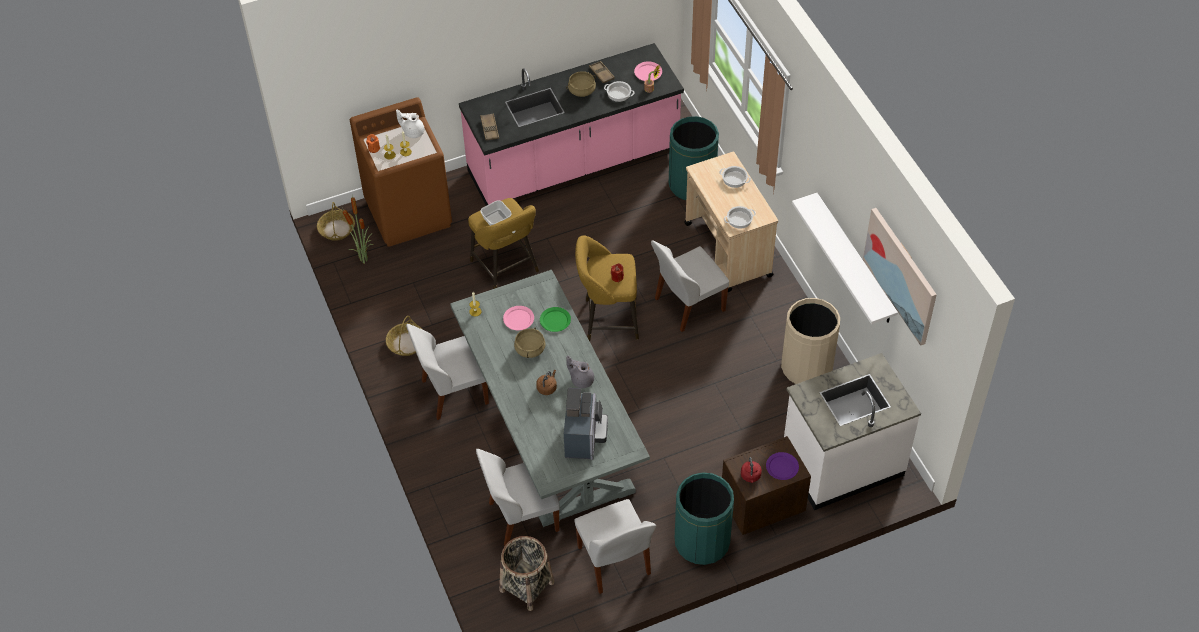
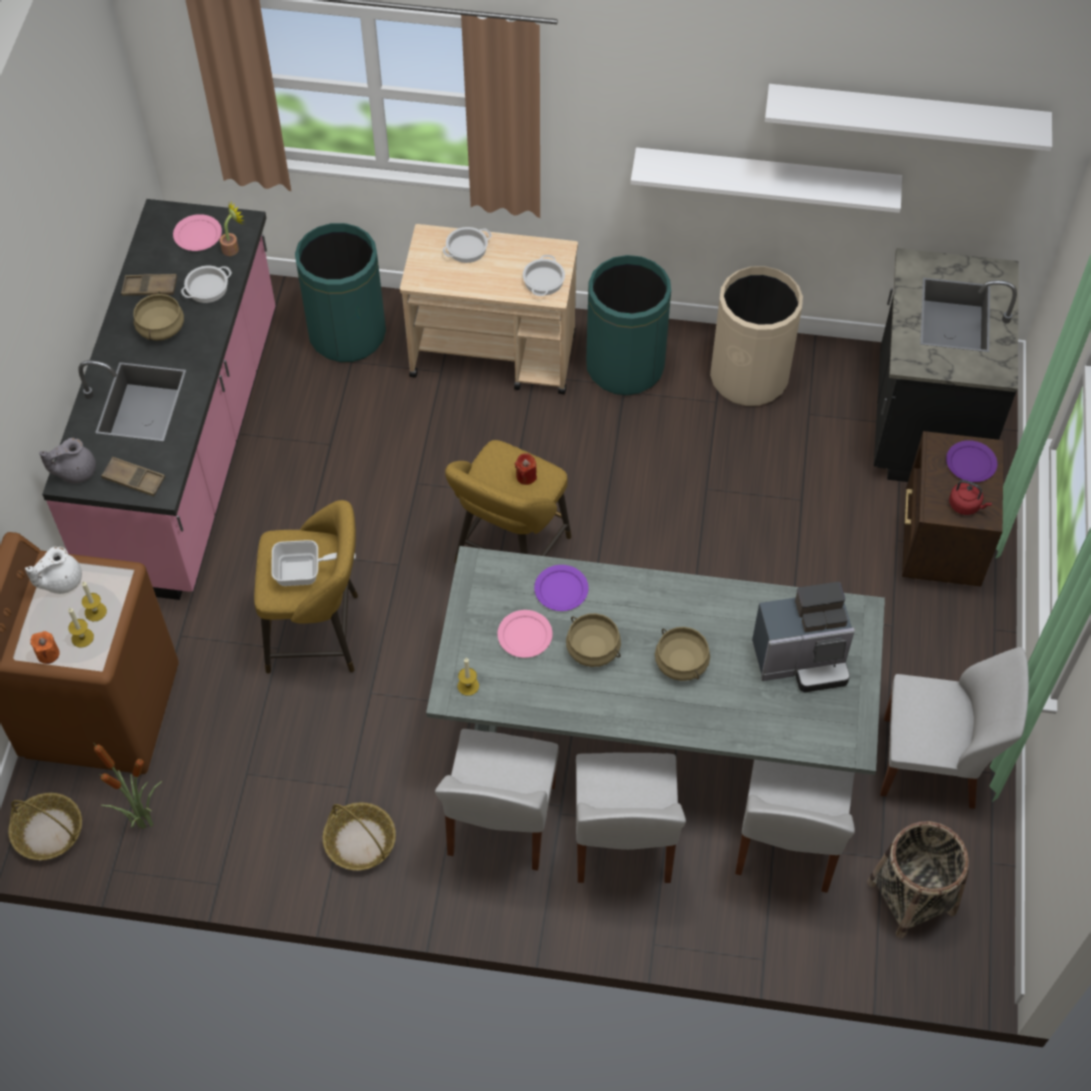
camera: 60 degrees left, 5 degrees up
brown kettle [536,370,557,395] -> beige cooking pot [655,627,710,681]
green plate [540,307,571,332] -> purple plate [534,565,589,611]
coffee machine [564,388,608,460] -> coffee machine turned 135 degrees clockwise [752,582,855,692]
grey teapot [566,355,594,388] -> grey teapot moved to [39,438,96,483]
white chair [651,240,729,332] -> white chair moved to [576,752,686,883]
green trash can [675,472,734,565] -> green trash can moved to [586,255,671,395]
white counter [784,353,921,510] -> black counter [874,248,1019,482]
picture [863,208,937,346] -> white shelf [765,84,1052,151]

